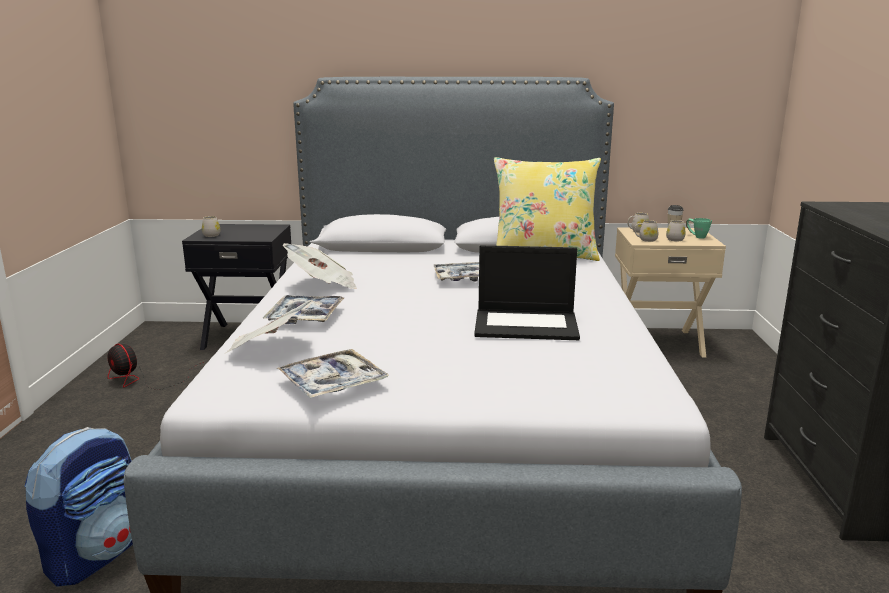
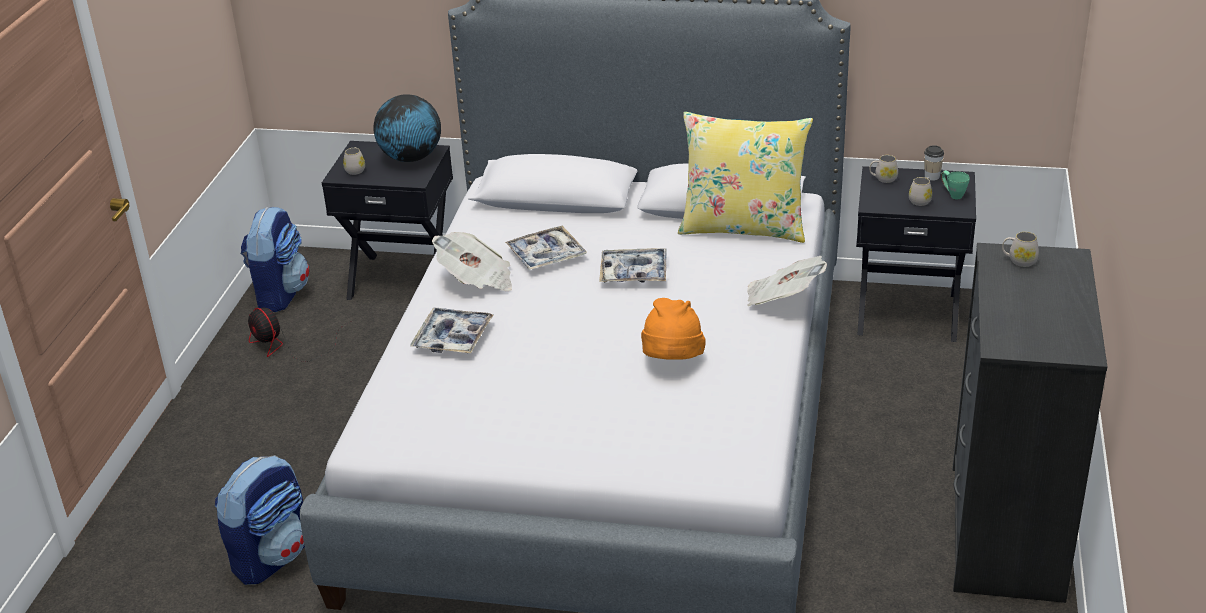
camera: 10 degrees right, 15 degrees up
newspaper [224,299,313,354] -> newspaper moved to [747,256,827,306]
tray [276,349,389,398] -> tray moved to [505,226,587,270]
laptop [474,245,580,340] -> orange hat [641,298,706,360]
beige nightstand [615,227,726,358] -> black nightstand [856,166,976,342]
white mug [635,220,658,242] -> white mug moved to [1002,232,1039,267]
none -> backpack [240,207,309,312]
none -> globe [373,94,441,162]

